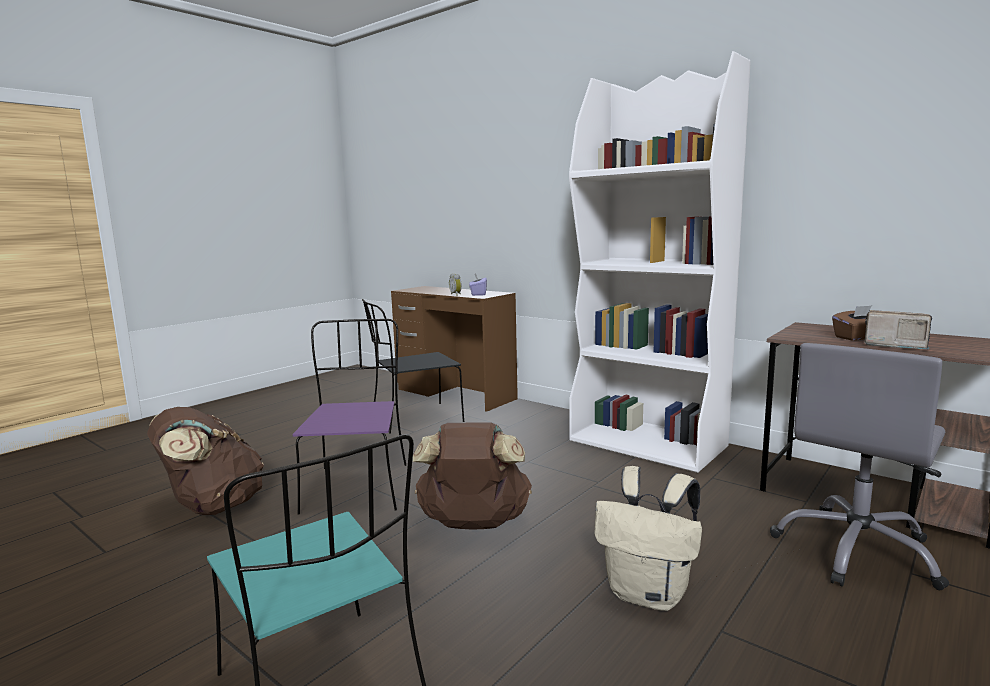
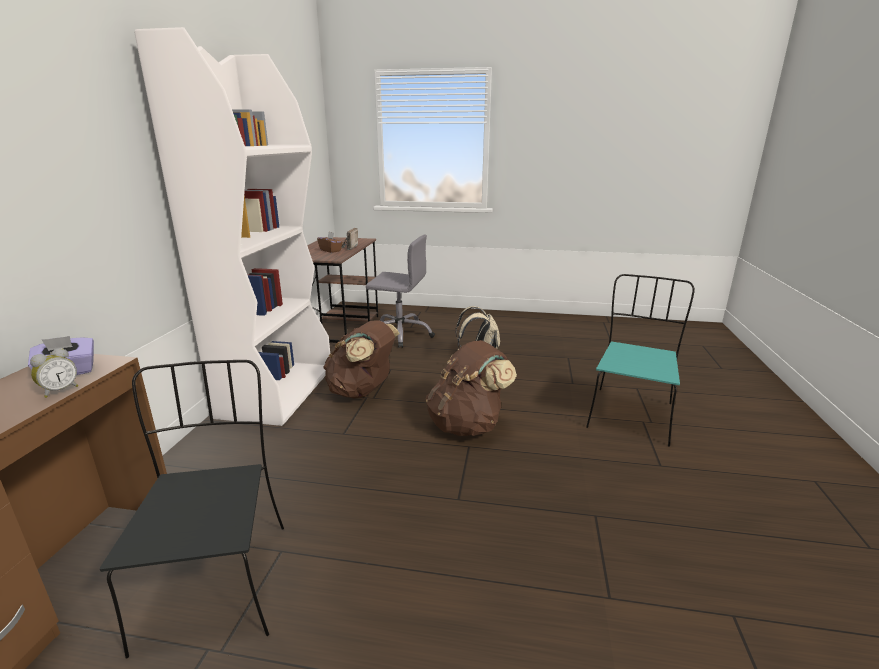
camera: 120 degrees left, 10 degrees up
brown backpack [147,407,264,515] -> brown backpack moved to [323,320,400,398]
purple chair [293,319,406,515] -> none
black chair [362,299,464,434] -> black chair turned 135 degrees counterclockwise [100,360,284,659]

